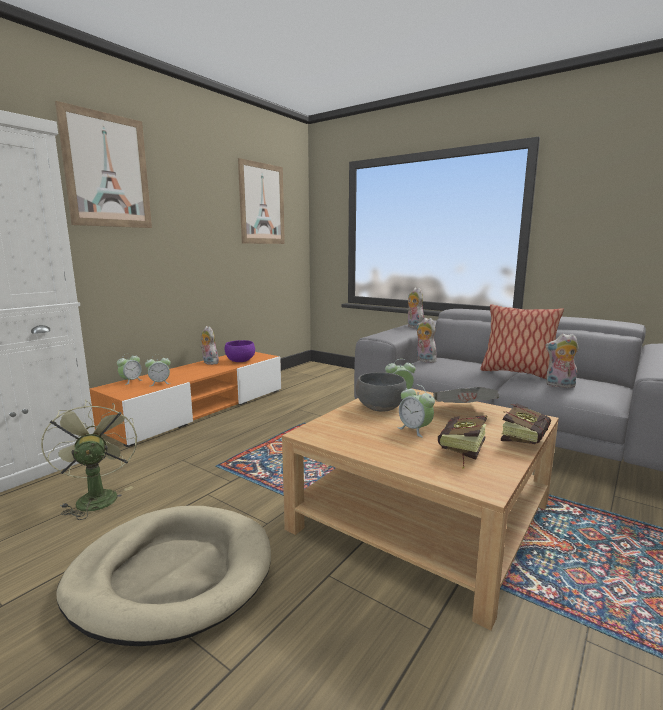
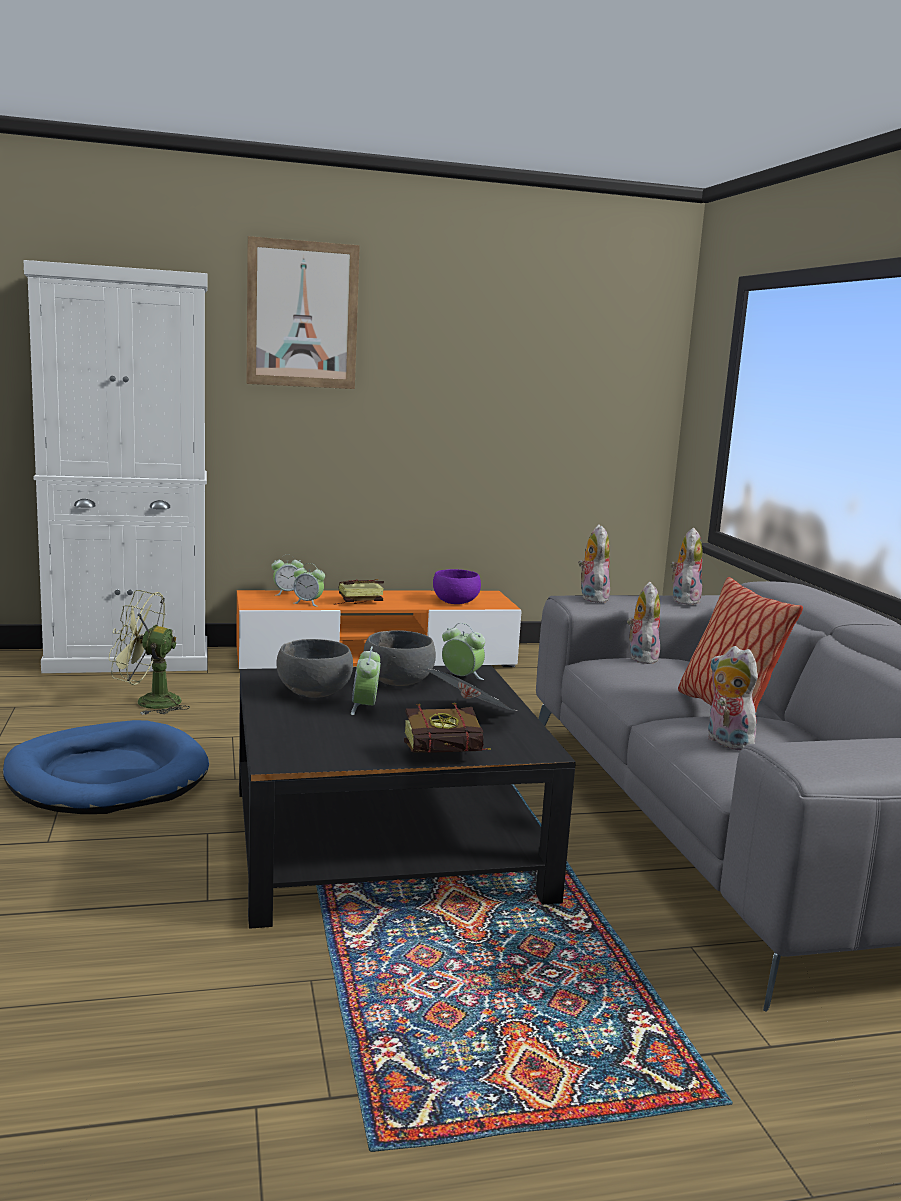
camera: 40 degrees right, 0 degrees up
green fan [41,400,137,520] -> green fan turned 105 degrees counterclockwise [109,590,190,715]
beige dog bed [56,506,271,646] -> blue dog bed [3,720,209,814]
plush toy [200,326,219,365] -> plush toy moved to [578,524,610,603]
picture [238,158,285,244] -> none
beige coffee table [282,388,559,630] -> black coffee table [239,665,576,929]
book [438,415,488,469] -> book moved to [333,579,384,605]
none -> grey bowl [277,639,353,698]

